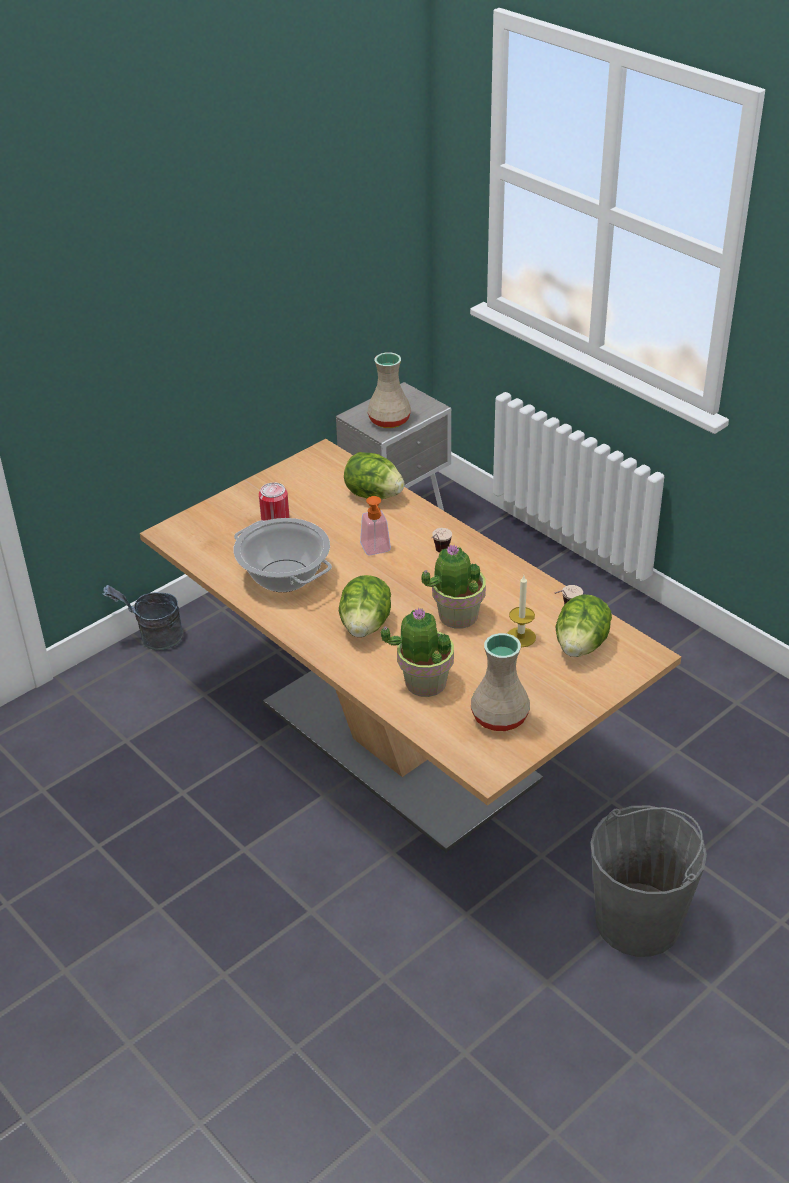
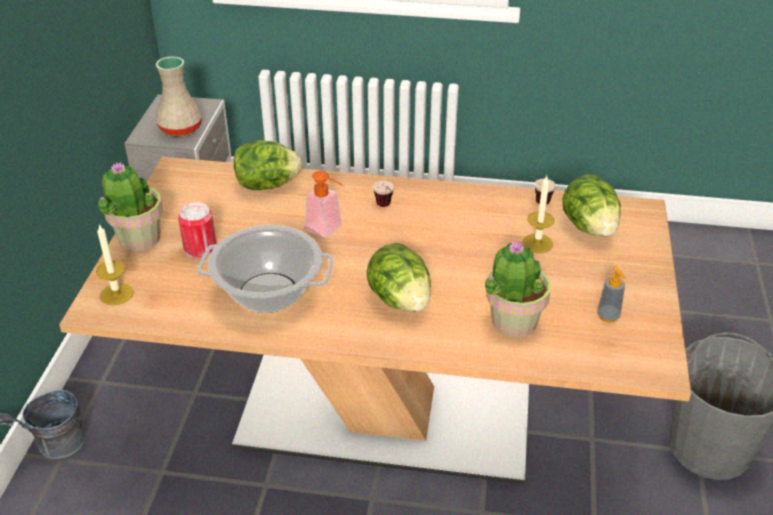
camera: 40 degrees left, 0 degrees up
potted plant [421,544,486,629] -> potted plant moved to [98,161,163,251]
beige vase [471,633,530,731] -> soap dispenser [597,267,626,323]
none -> candle [96,224,134,305]

